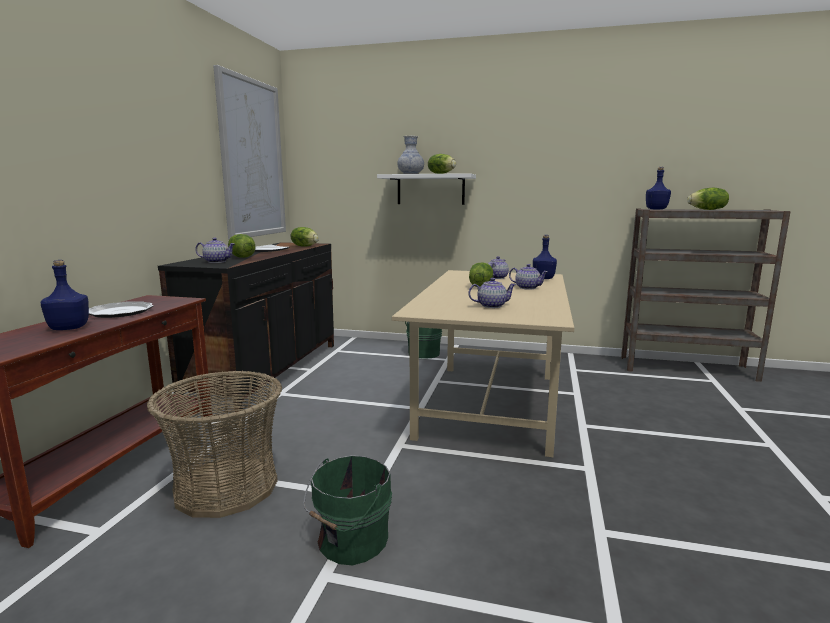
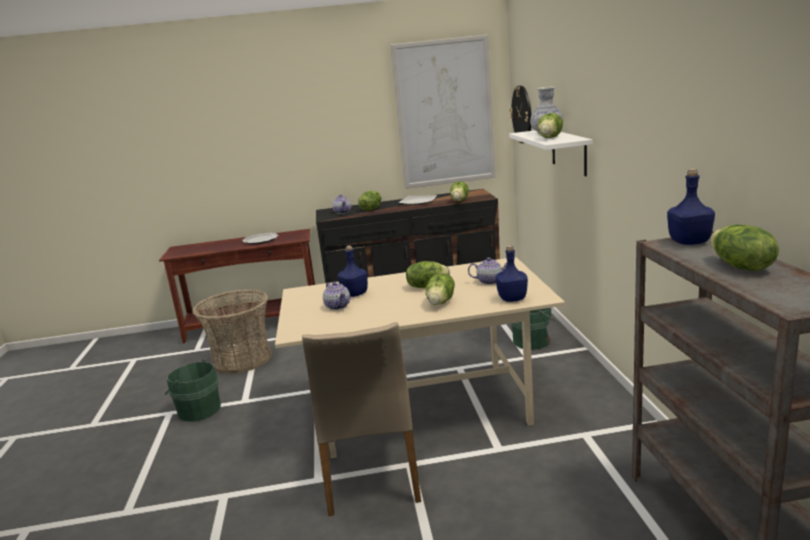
camera: 70 degrees right, 5 degrees up
blue bottle [40,260,89,330] -> blue bottle moved to [337,245,368,297]
teapot [509,264,548,290] -> lettuce [426,273,455,305]
none -> beige chair [302,322,421,516]
none -> wall clock [510,86,532,143]

